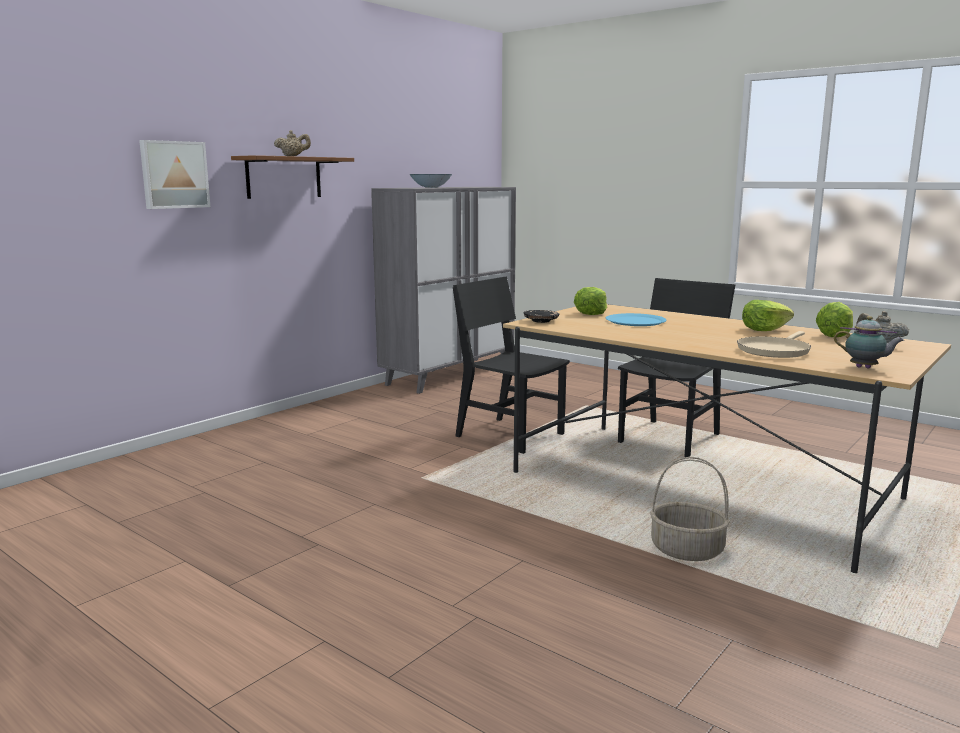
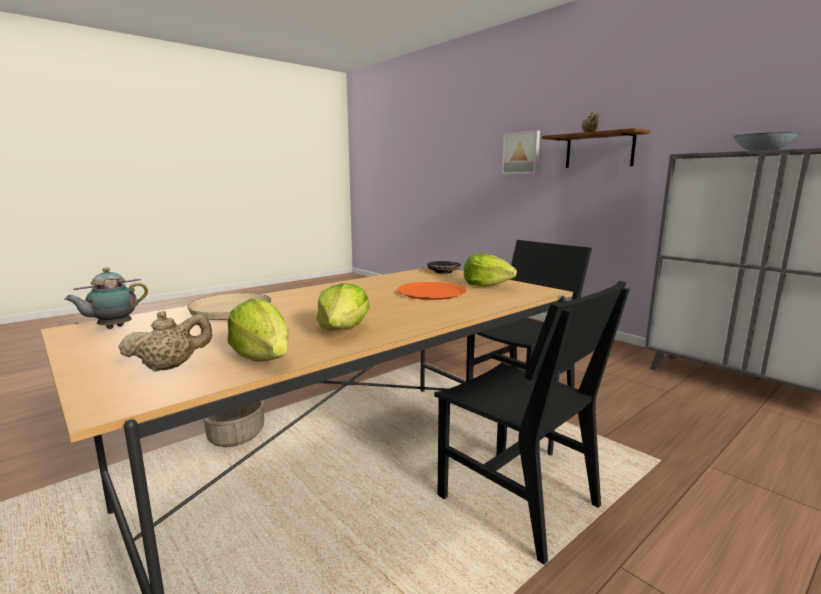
camera: 100 degrees right, 0 degrees up
blue plate [606,313,667,326] -> orange plate [397,282,466,300]

